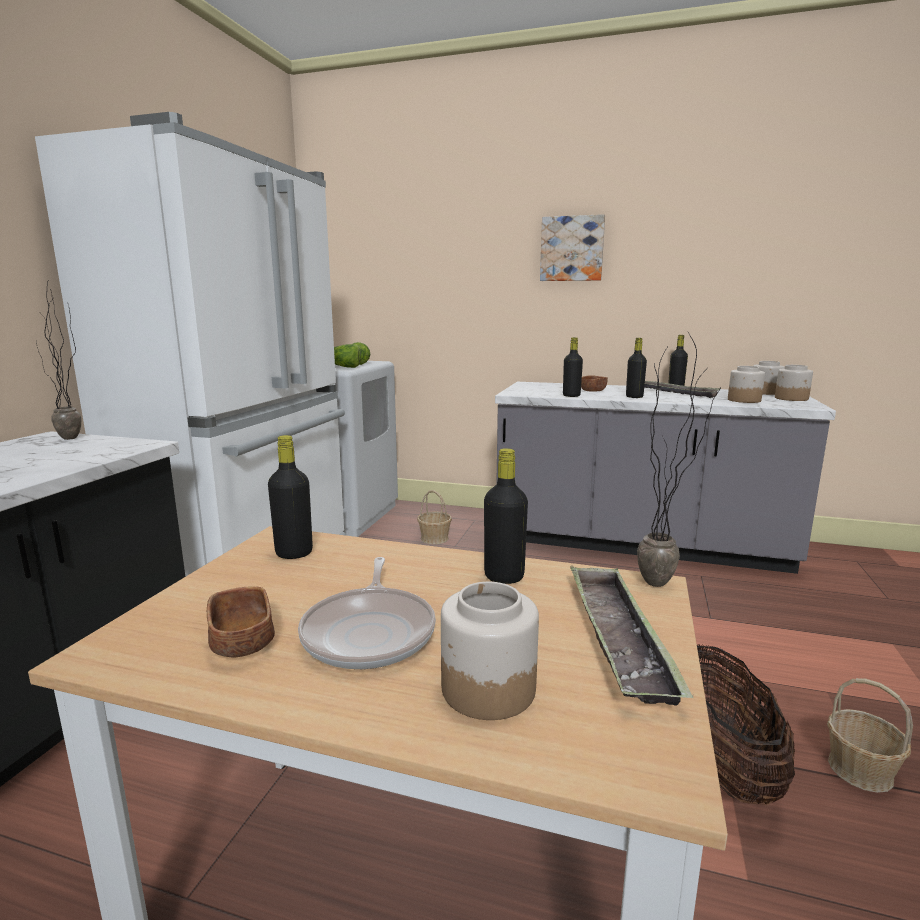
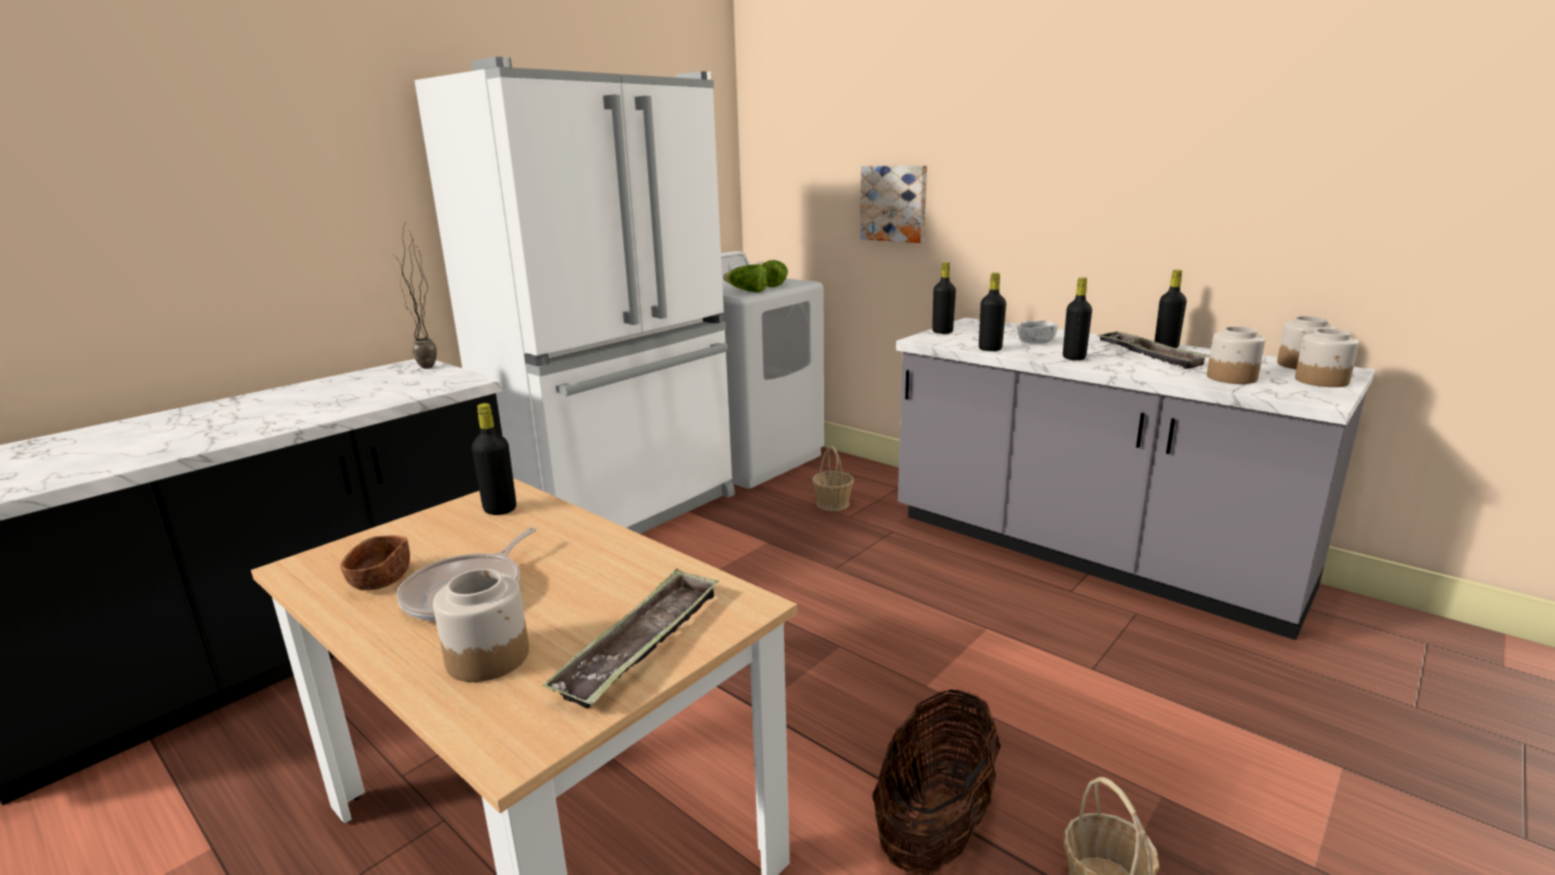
camera: 25 degrees right, 5 degrees up
black bottle [484,448,528,584] -> black bottle moved to [932,262,956,334]
picture [540,214,605,281] -> picture moved to [860,165,927,243]
brown bowl [581,375,608,392] -> white bowl [1017,320,1058,344]
potted plant [637,331,721,587] -> none

